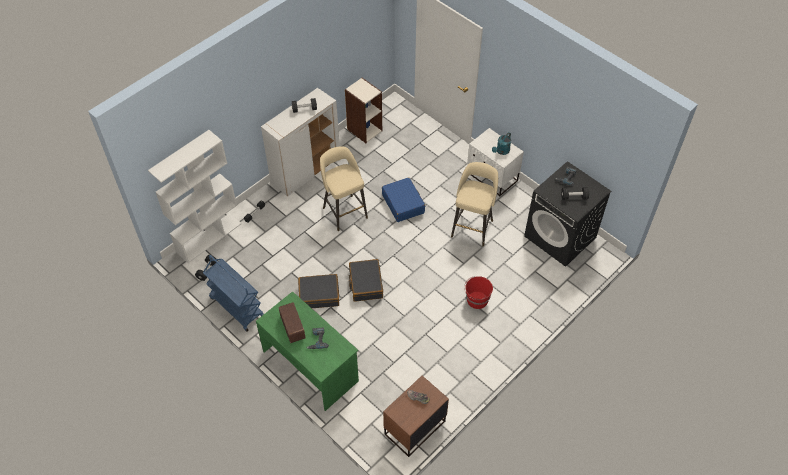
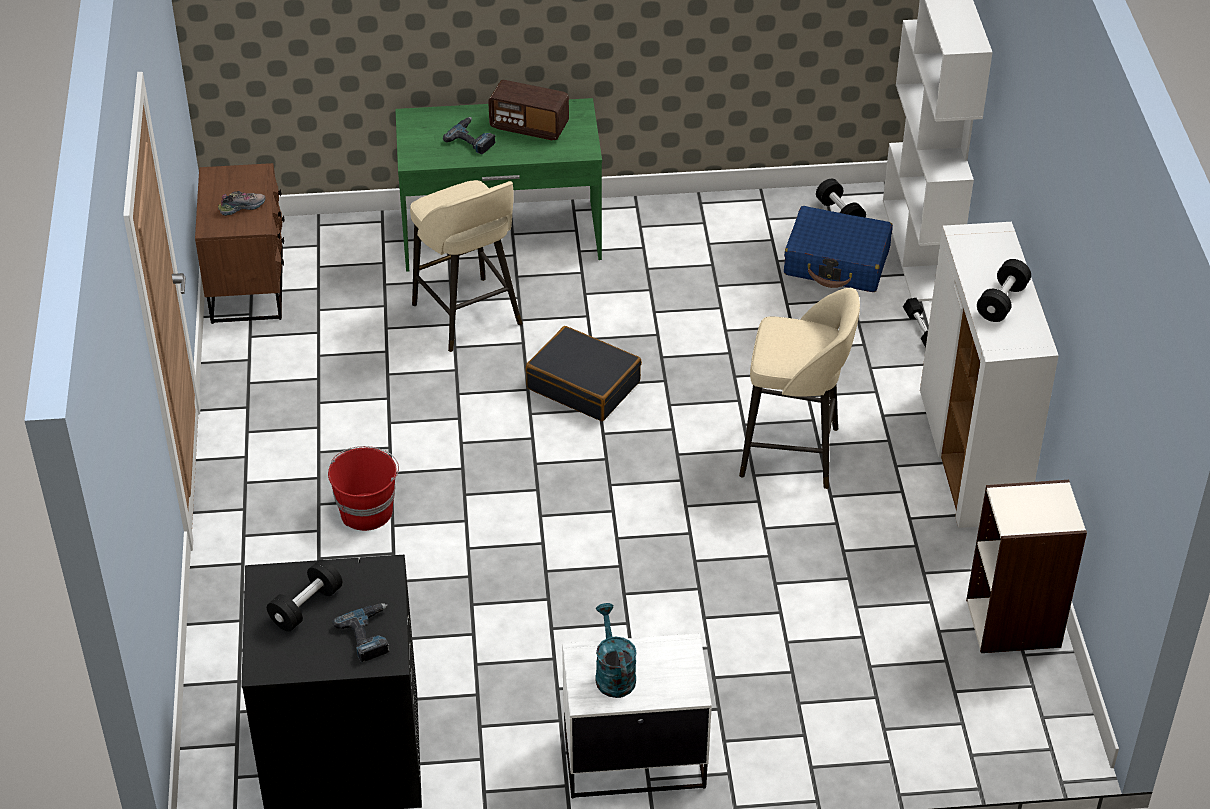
camera: 130 degrees right, 10 degrees down
blue cart [203,255,264,332] -> none
black suitcase [298,274,339,308] -> none
blue suitcase [382,177,425,222] -> blue suitcase moved to [784,206,893,292]
beige stool [451,162,498,246] -> beige stool moved to [410,180,522,352]

